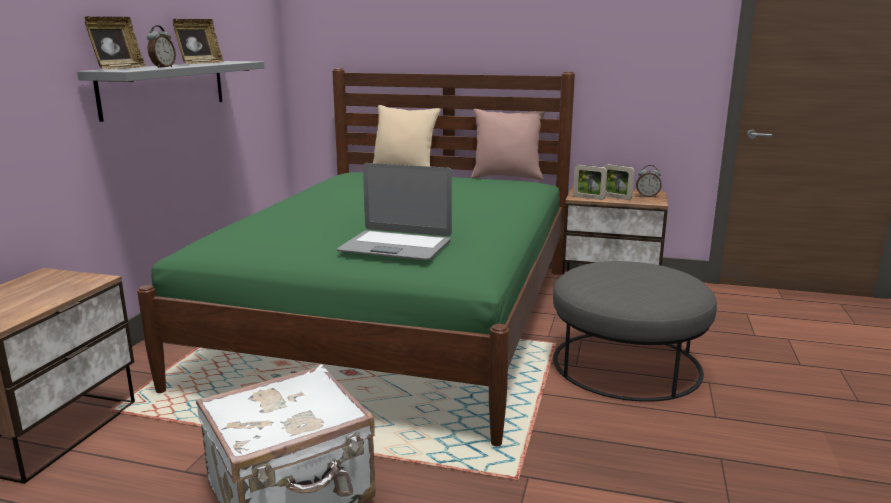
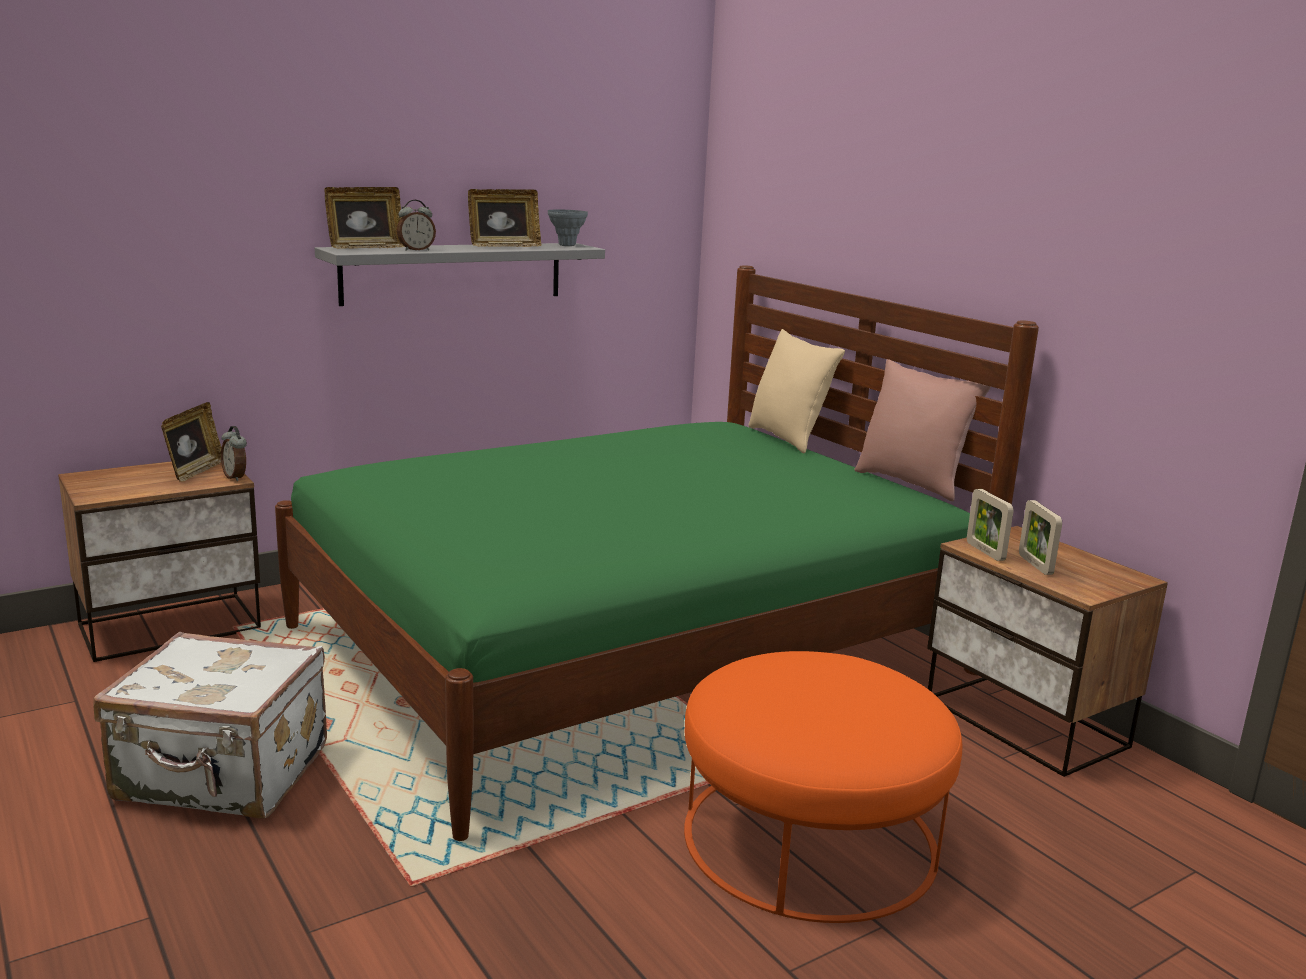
camera: 40 degrees right, 0 degrees up
laptop [337,163,452,260] -> none
grey ottoman [553,261,717,402] -> orange ottoman [684,651,962,923]
alarm clock [636,165,662,197] -> alarm clock moved to [221,426,247,481]
none -> picture frame [161,402,222,482]
none -> grey vase [548,210,588,246]

